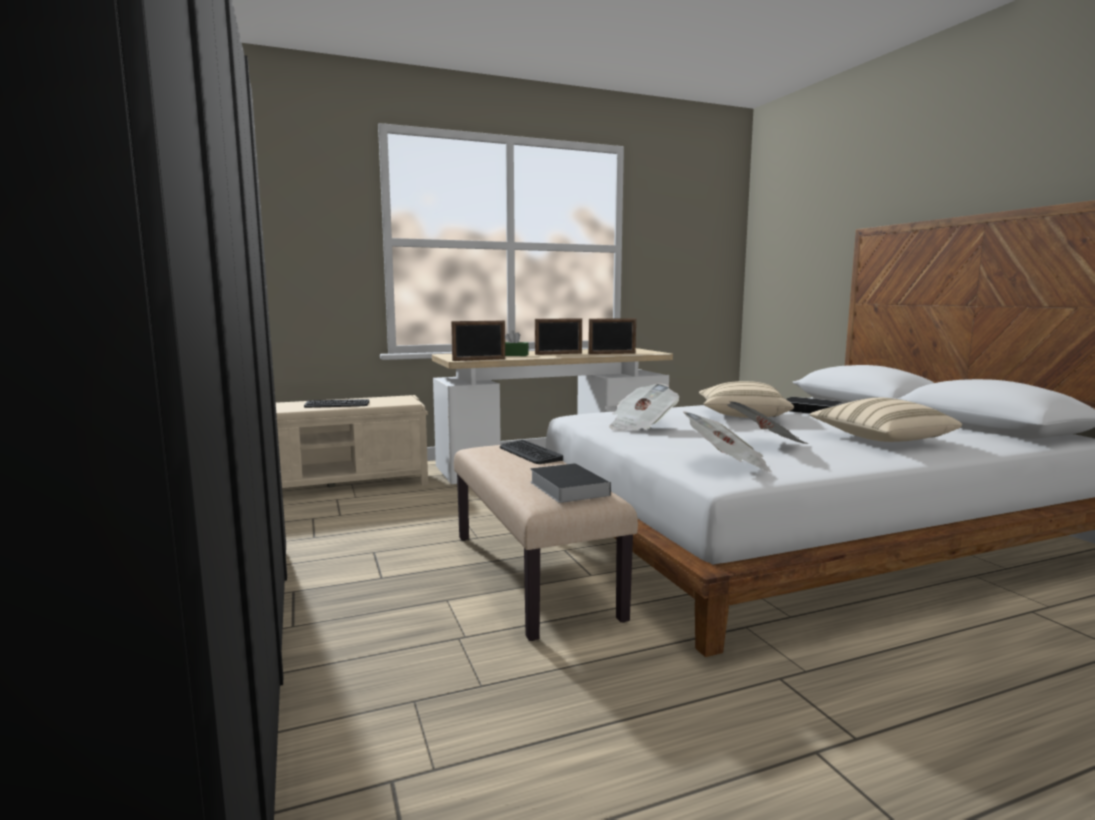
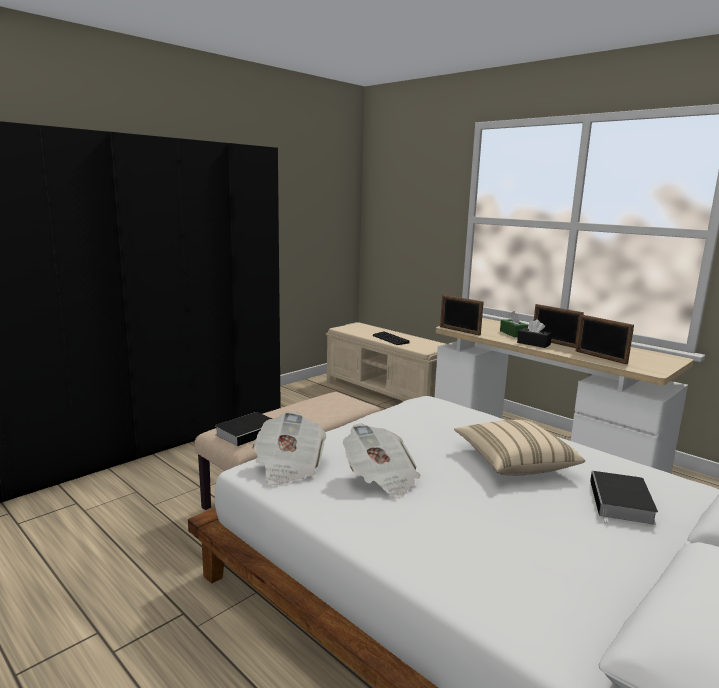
camera: 65 degrees right, 5 degrees up
keyboard [500,440,563,464] -> none
newspaper [609,383,679,430] -> none
beige pillow [810,397,962,442] -> none
none -> black tissue box [517,319,552,348]

